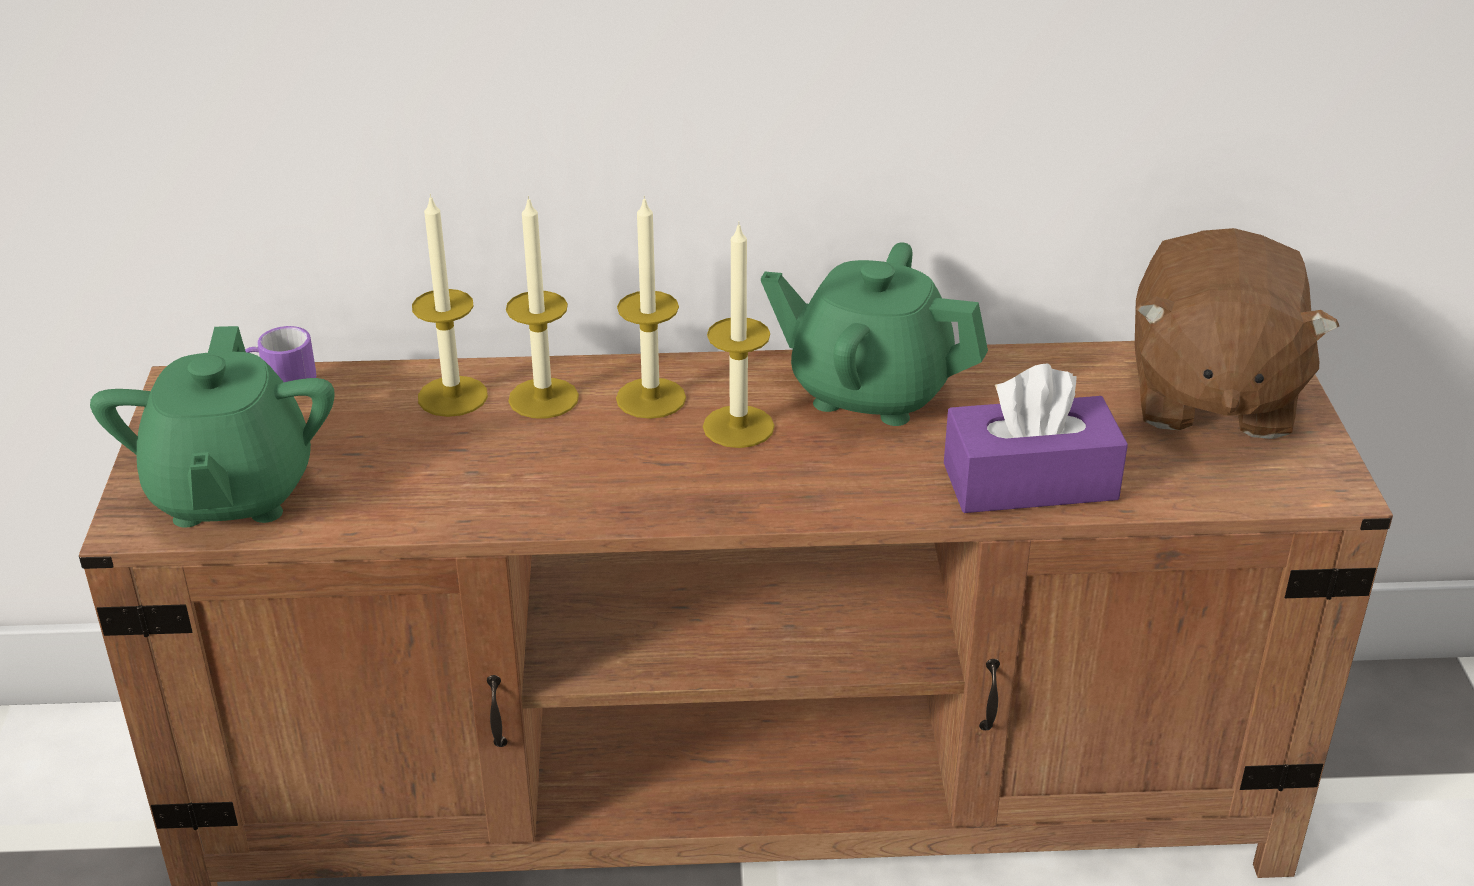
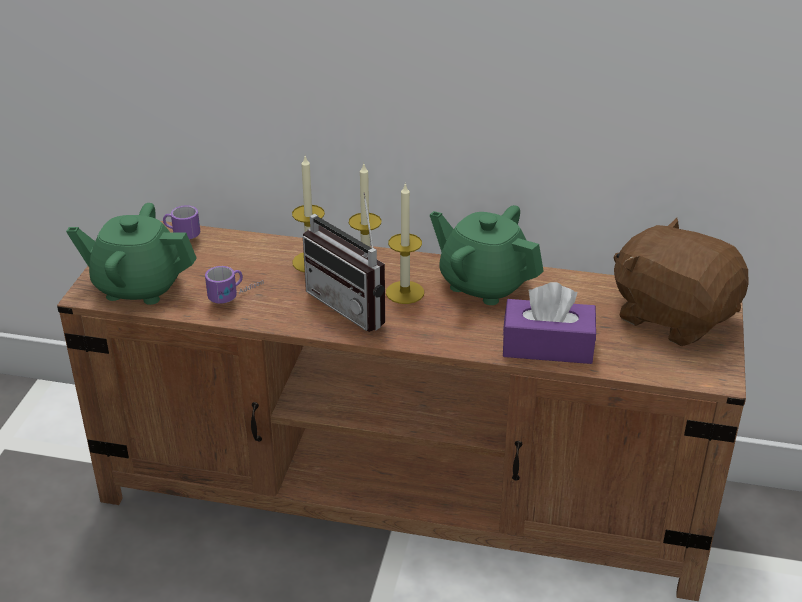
camera: 15 degrees right, 0 degrees up
green teapot [90,326,335,528] -> green teapot turned 90 degrees clockwise [66,203,197,305]
candle [412,194,488,417] -> none
brown plush toy [1135,228,1339,439] -> brown plush toy turned 105 degrees clockwise [614,218,749,346]
none -> mug [205,266,264,304]
none -> radio [303,193,385,332]

